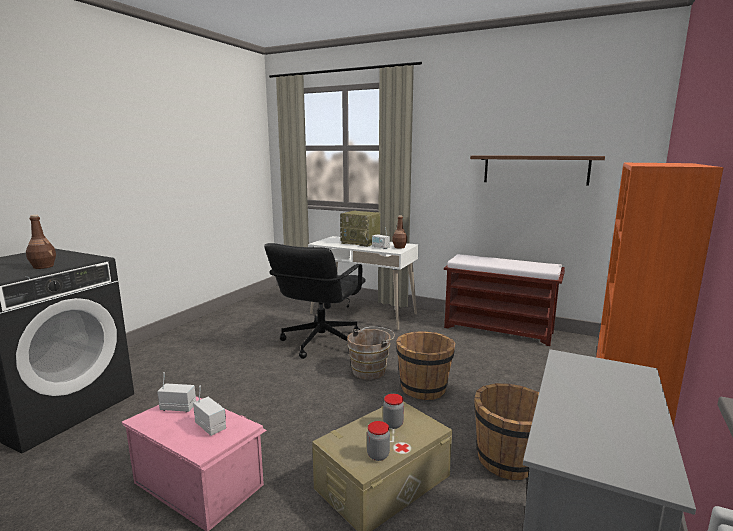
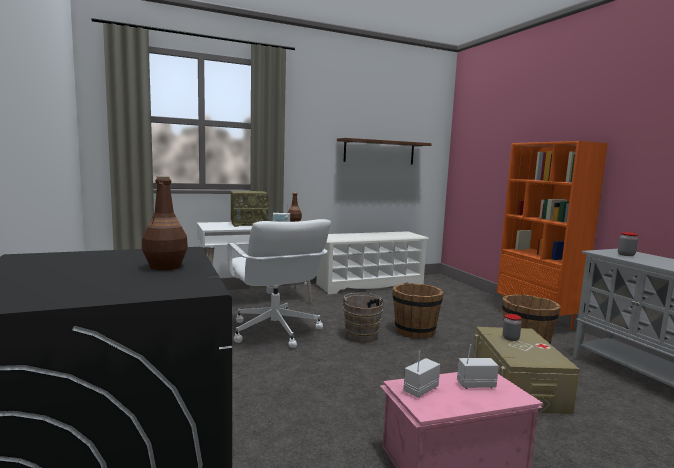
camera: 50 degrees left, 5 degrees down
black office chair [264,243,366,359] -> white office chair [227,219,331,348]
jar [367,421,390,461] -> jar moved to [618,232,638,256]
brown bench [444,254,565,346] -> white shoe rack [316,231,429,295]

